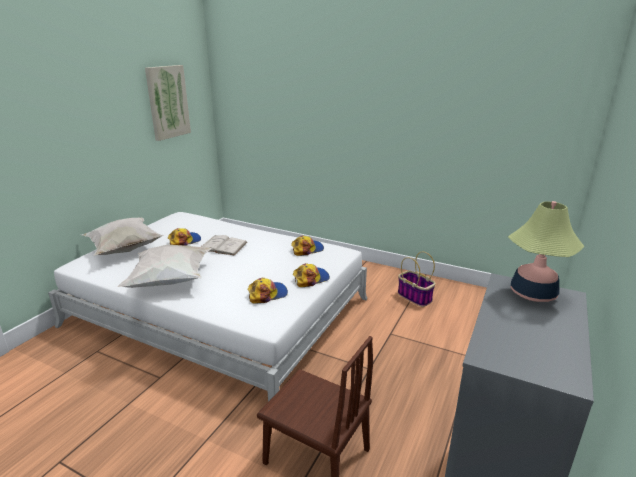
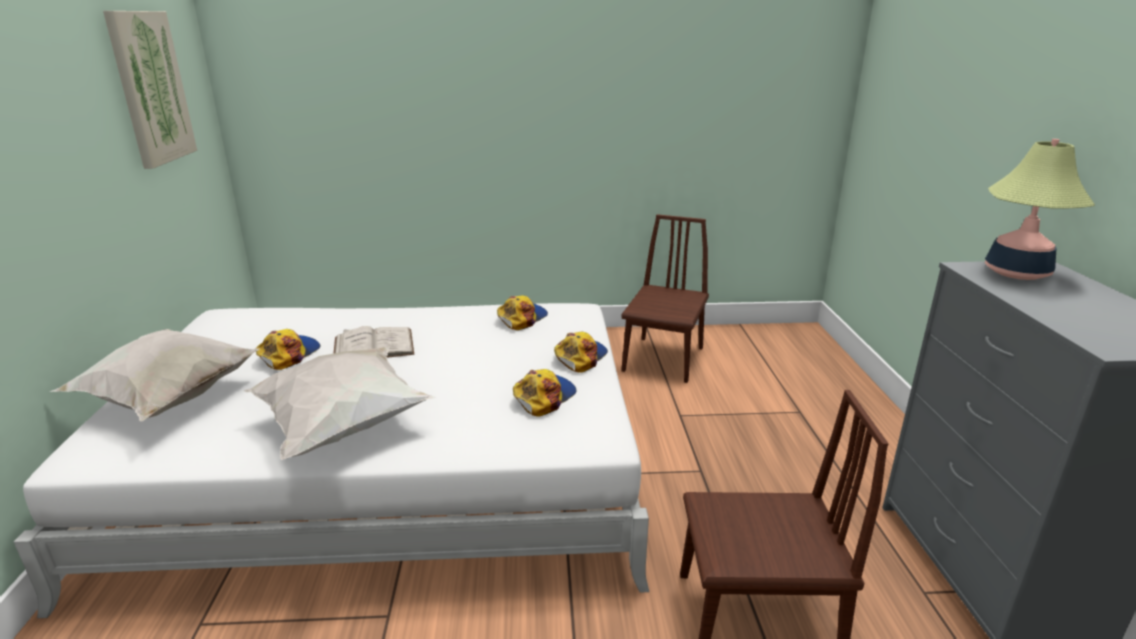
camera: 30 degrees left, 0 degrees up
basket [398,251,436,307] -> brown chair [621,214,709,383]

